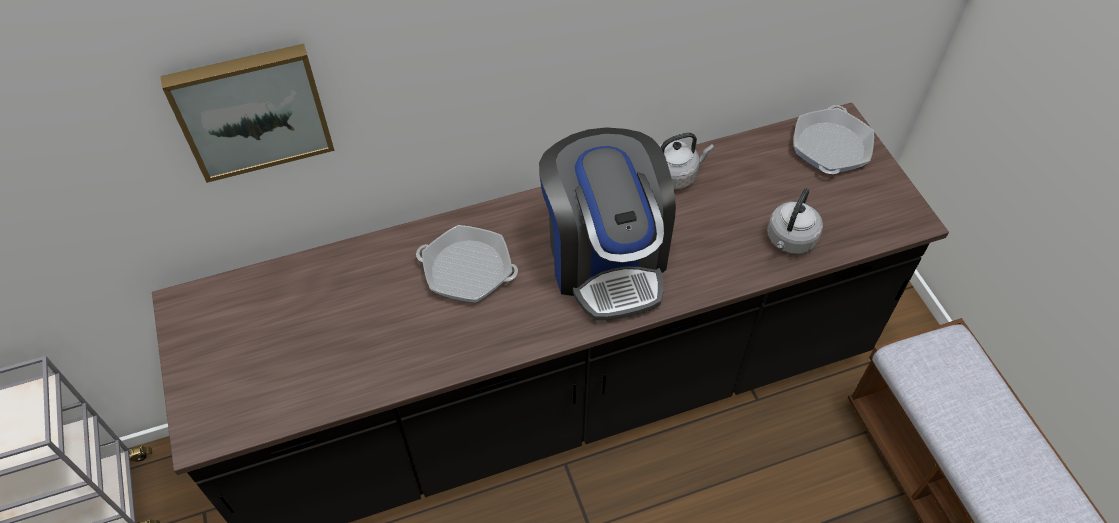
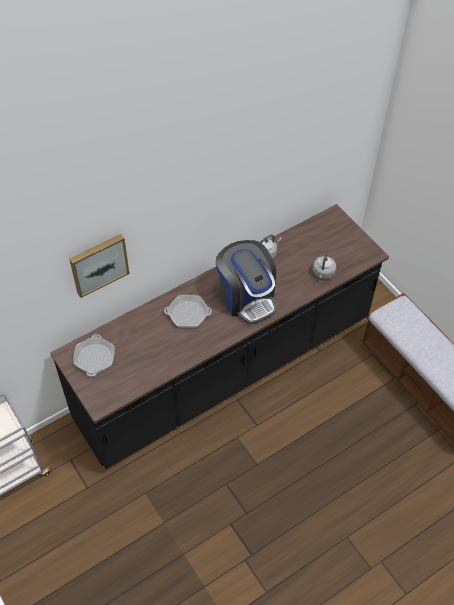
camera: 15 degrees left, 0 degrees up
frying pan [794,105,874,174] -> frying pan moved to [73,334,115,376]

